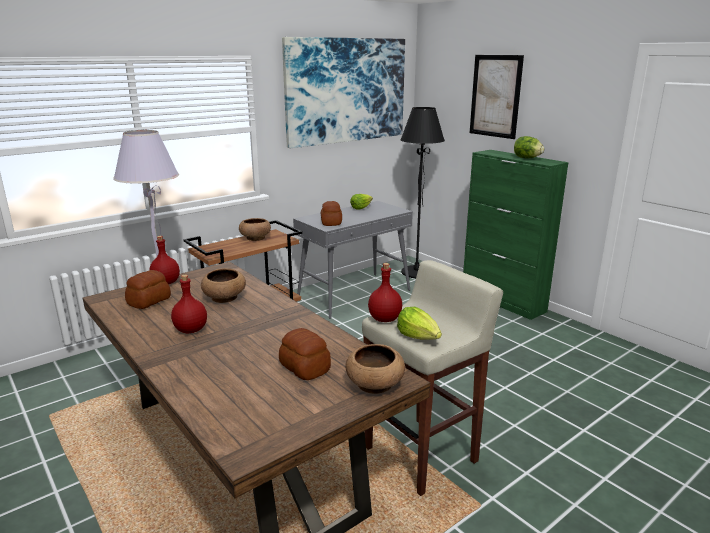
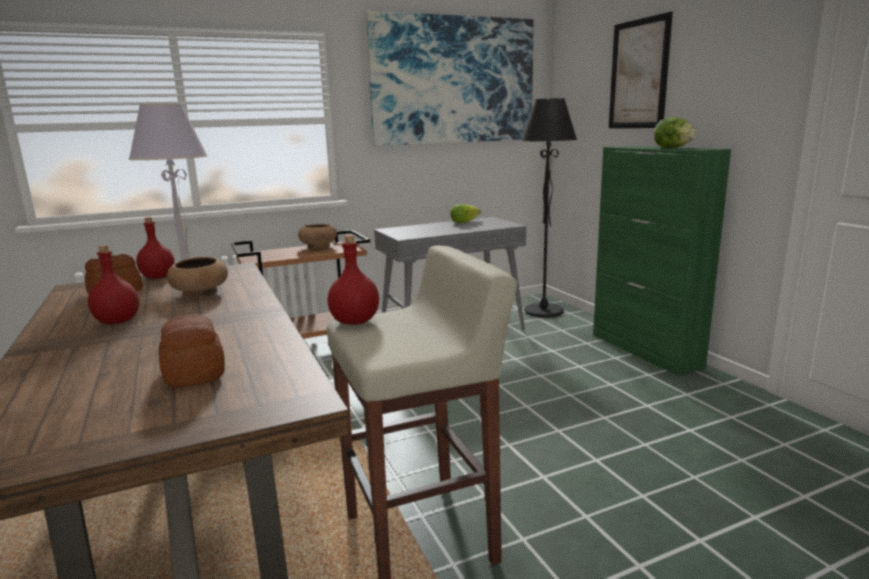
camera: 15 degrees right, 5 degrees down
bread [321,201,342,226] -> none
brown bowl [346,344,405,394] -> none
lettuce [397,307,442,340] -> none

